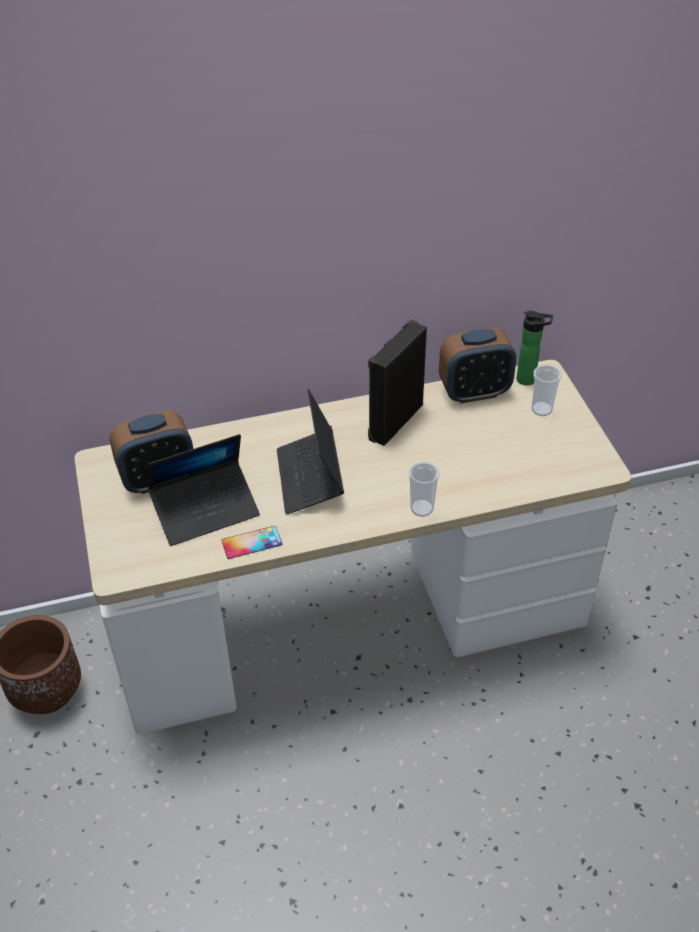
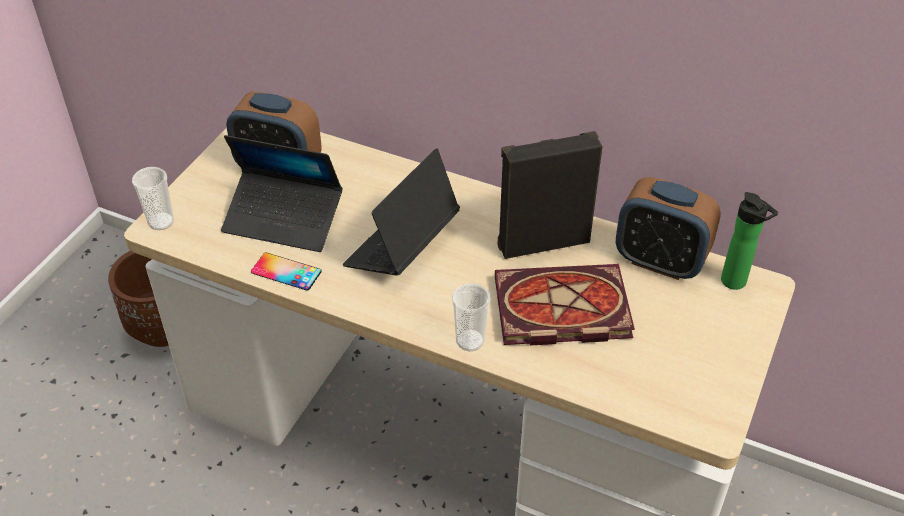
camera: 40 degrees right, 0 degrees up
cup [531,364,562,416] -> cup moved to [132,167,174,230]
none -> book [495,264,635,346]

